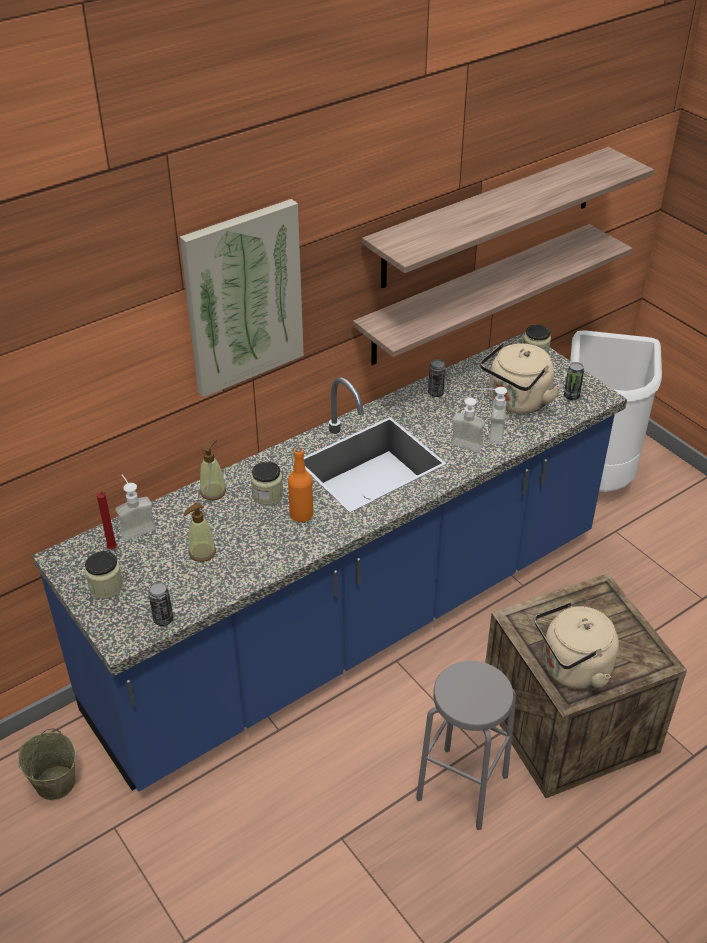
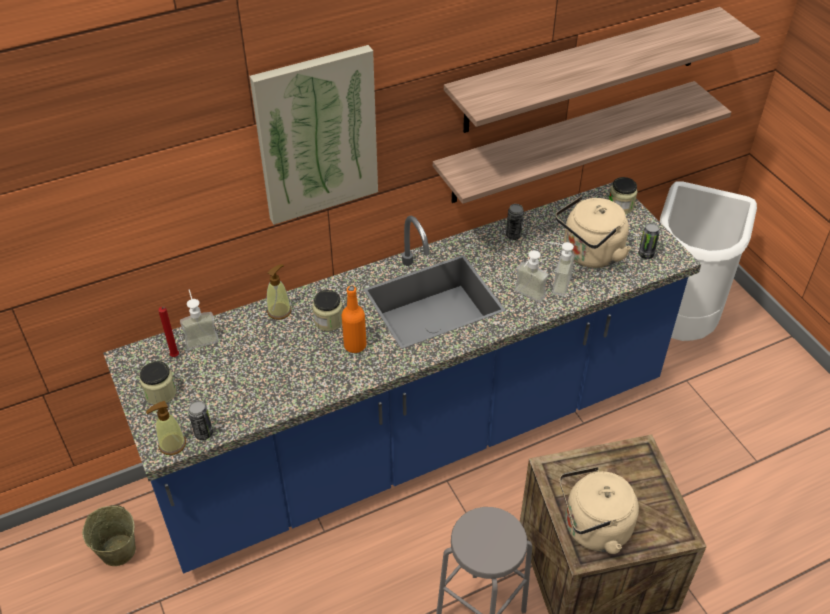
camera: 10 degrees right, 5 degrees up
soap dispenser [183,503,216,562] -> soap dispenser moved to [146,401,186,455]

